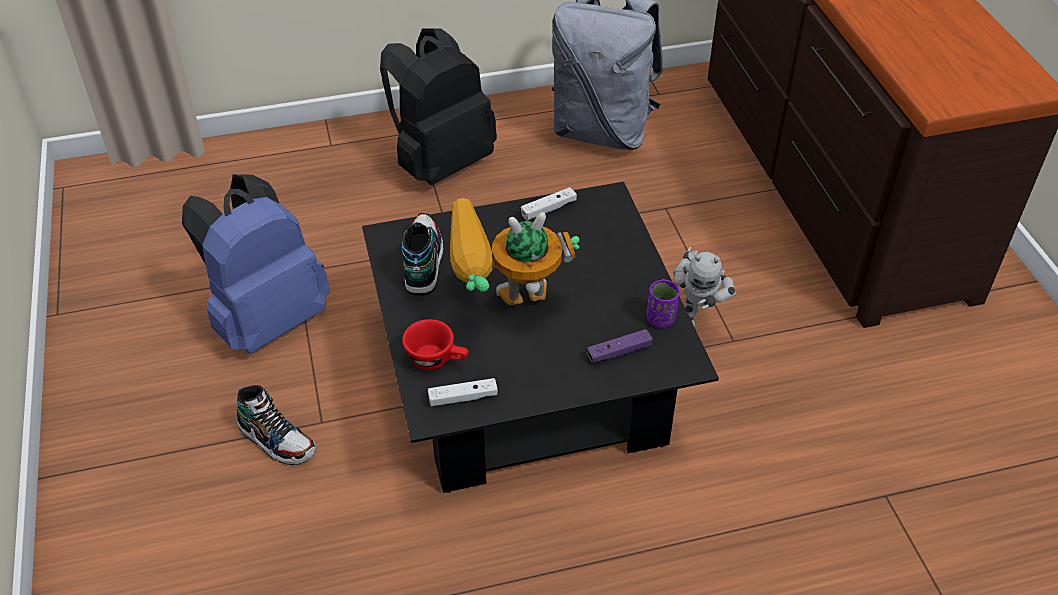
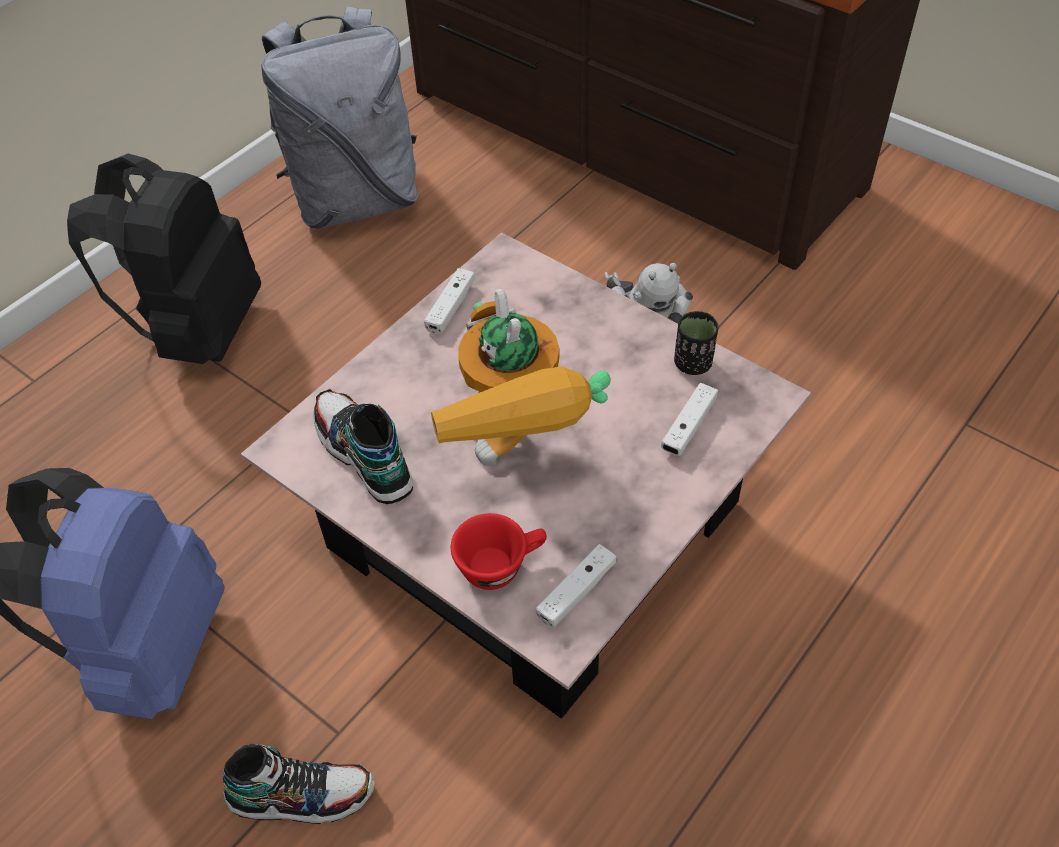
camera: 35 degrees left, 5 degrees up
black coffee table [362,182,719,493] -> pink coffee table [241,232,811,719]
toy robot [450,198,580,305] -> toy robot turned 60 degrees counterclockwise [431,289,611,466]
purple game controller [587,329,653,363] -> white game controller [661,383,718,456]
purple cup [646,279,680,328] -> black cup [674,311,718,375]

